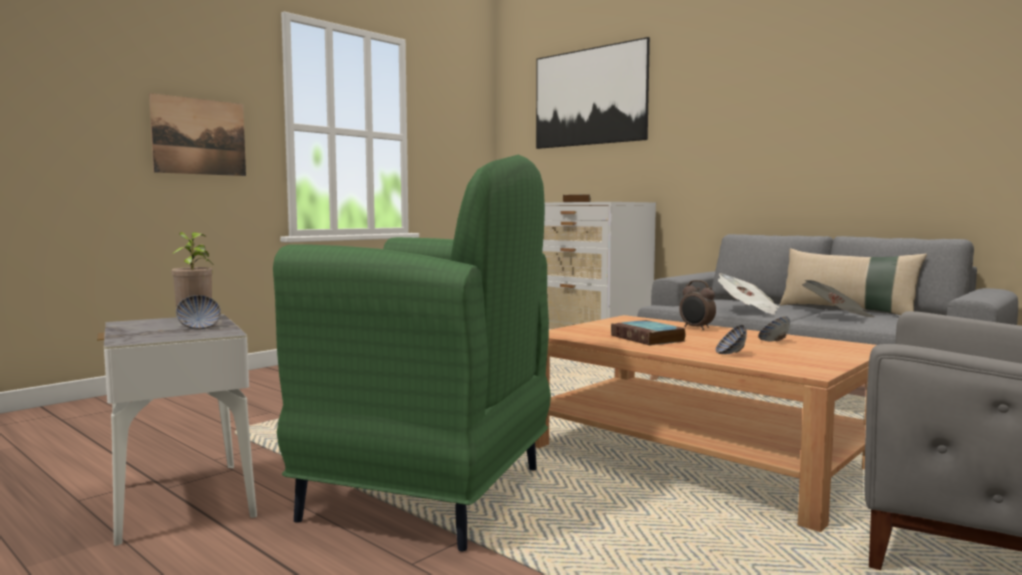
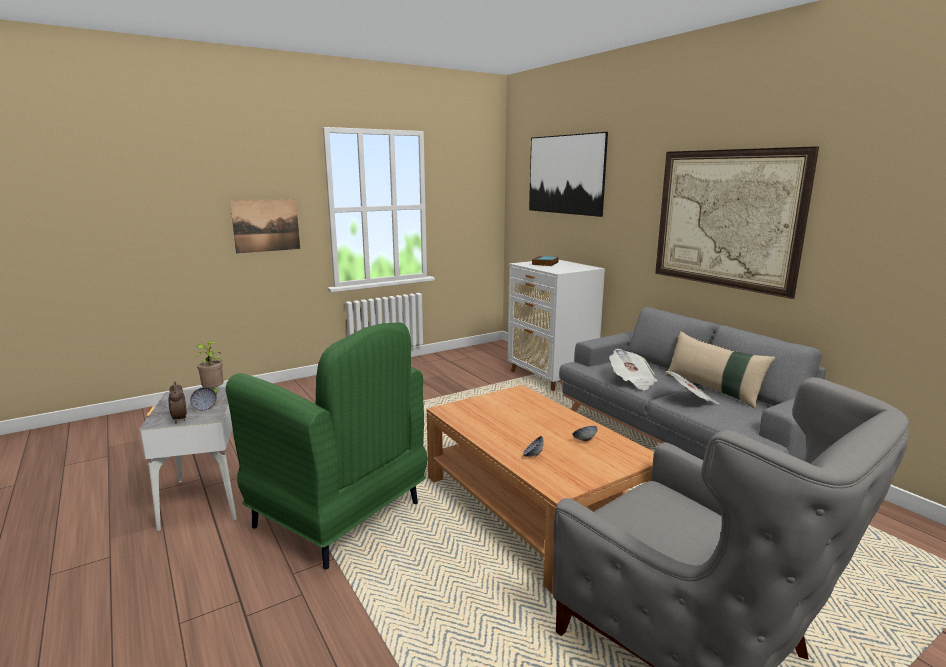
camera: 15 degrees right, 10 degrees up
book [611,320,686,346] -> none
alarm clock [679,280,716,330] -> alarm clock moved to [168,381,187,424]
none -> picture [655,146,819,299]

